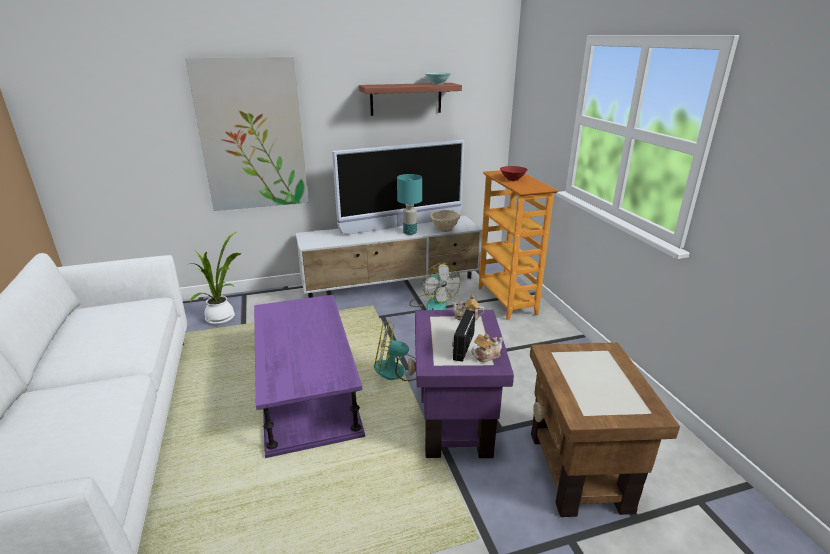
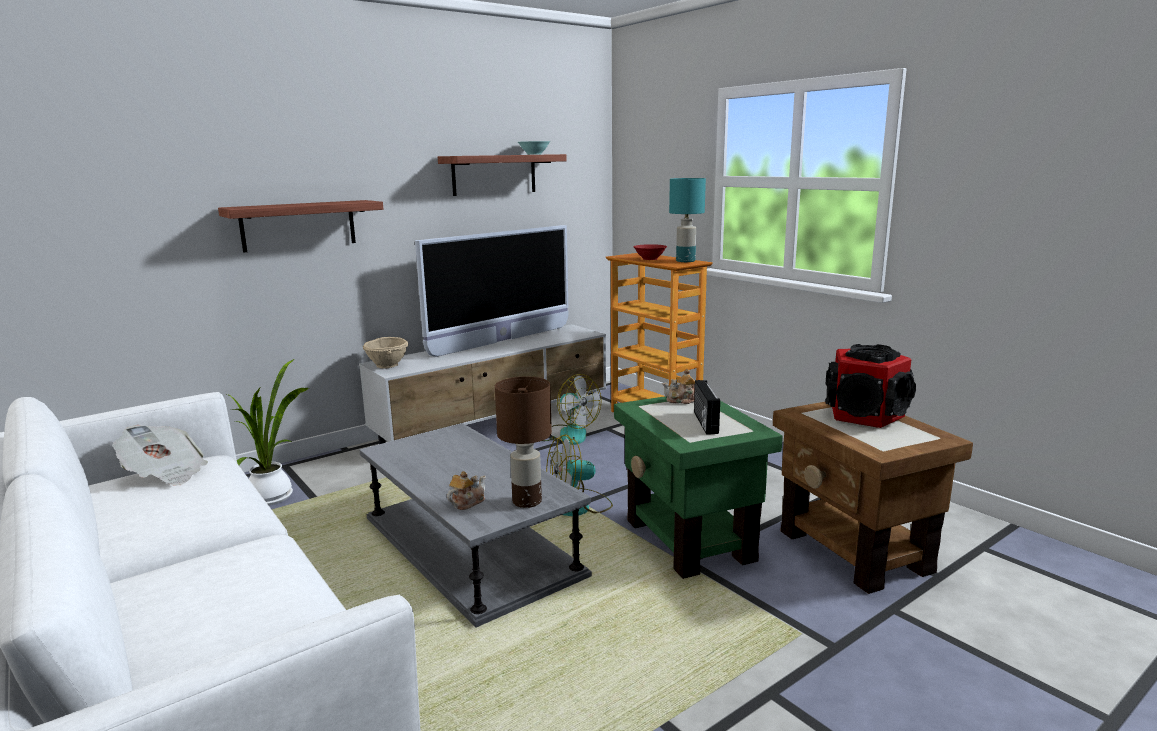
camera: 20 degrees left, 10 degrees down
picture [185,57,309,211] -> shelf [218,200,383,253]
purple coffee table [254,295,365,458] -> grey coffee table [359,423,592,628]
turquoise table lamp [397,174,422,235] -> turquoise table lamp moved to [669,178,706,262]
purple side table [408,310,514,458] -> green side table [614,396,782,579]
beige bowl [430,210,460,232] -> beige bowl moved to [363,337,408,369]
teapot [471,334,504,362] -> teapot moved to [447,471,486,510]
none -> newspaper [112,425,208,486]
none -> brown table lamp [495,376,552,508]
none -> speaker [825,344,916,428]

